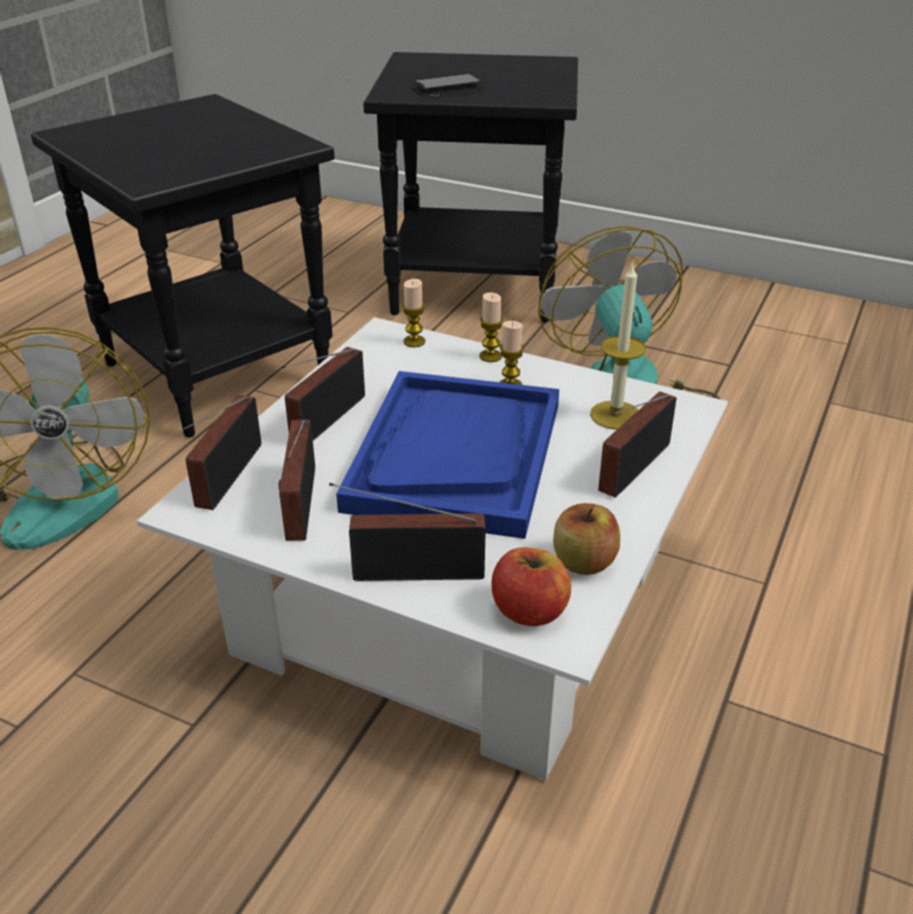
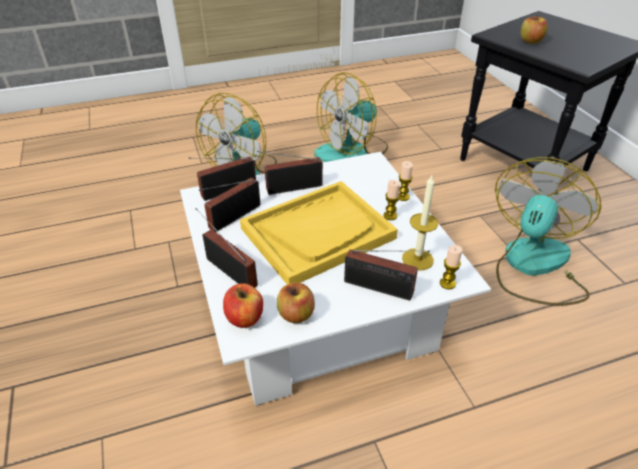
camera: 45 degrees right, 5 degrees up
black side table [31,94,335,438] -> fan [314,72,388,162]
blue tray [336,371,559,539] -> yellow tray [240,181,398,284]
candle [402,279,425,347] -> candle moved to [440,245,462,289]
phone [414,74,486,98] -> apple [521,16,548,44]
radio [598,391,677,498] -> radio turned 150 degrees counterclockwise [344,250,430,301]

